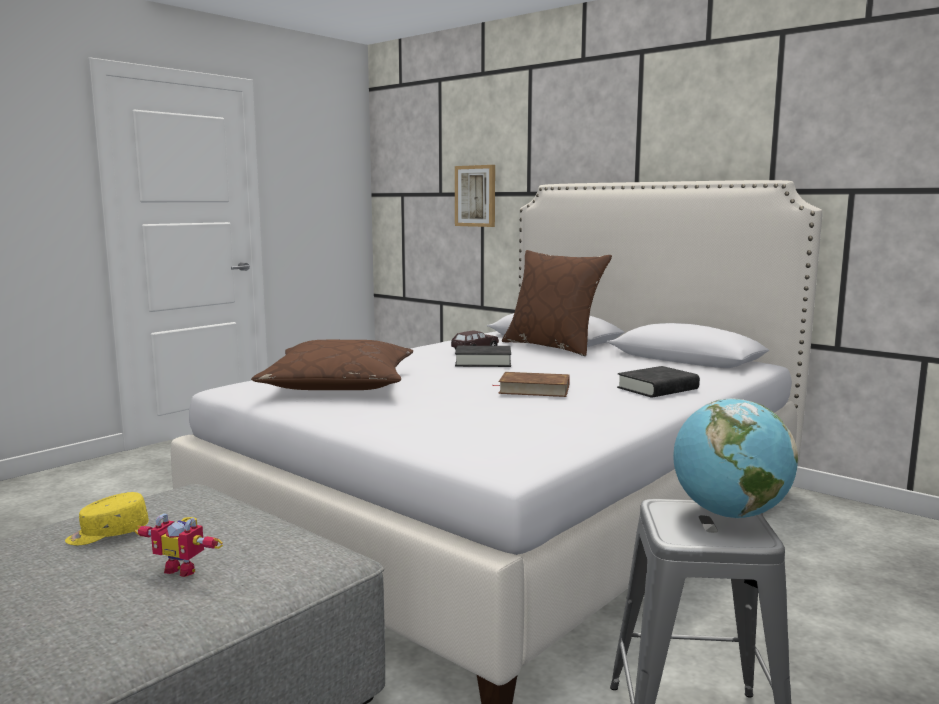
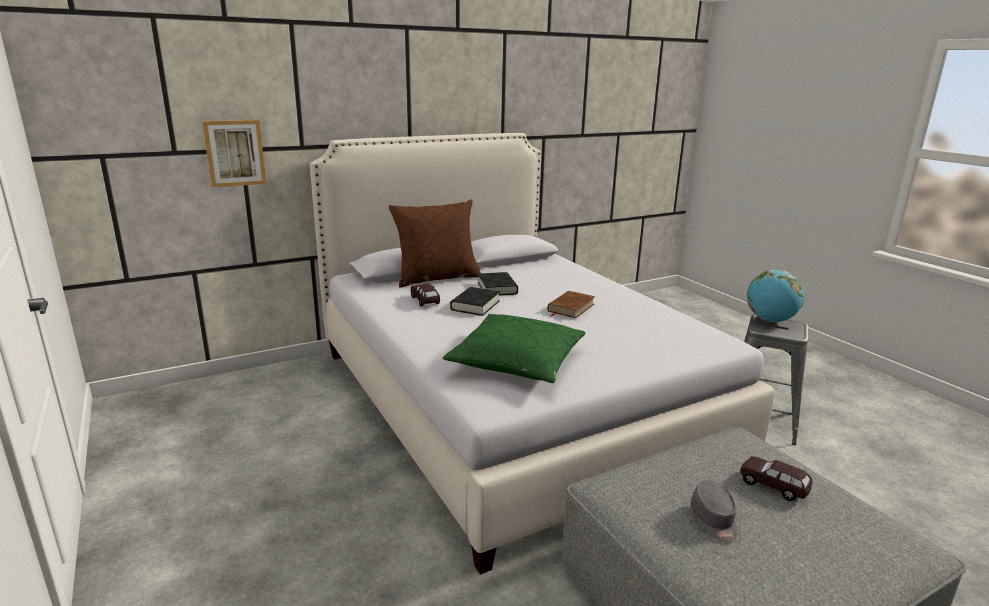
camera: 70 degrees left, 10 degrees up
yellow cap [65,492,149,545] -> grey cap [691,481,737,542]
toy robot [134,513,223,577] -> brown toy car [740,456,813,501]
brown pillow [251,340,413,390] -> green pillow [443,314,586,383]
black book [617,366,700,398] -> black book moved to [478,272,518,295]

